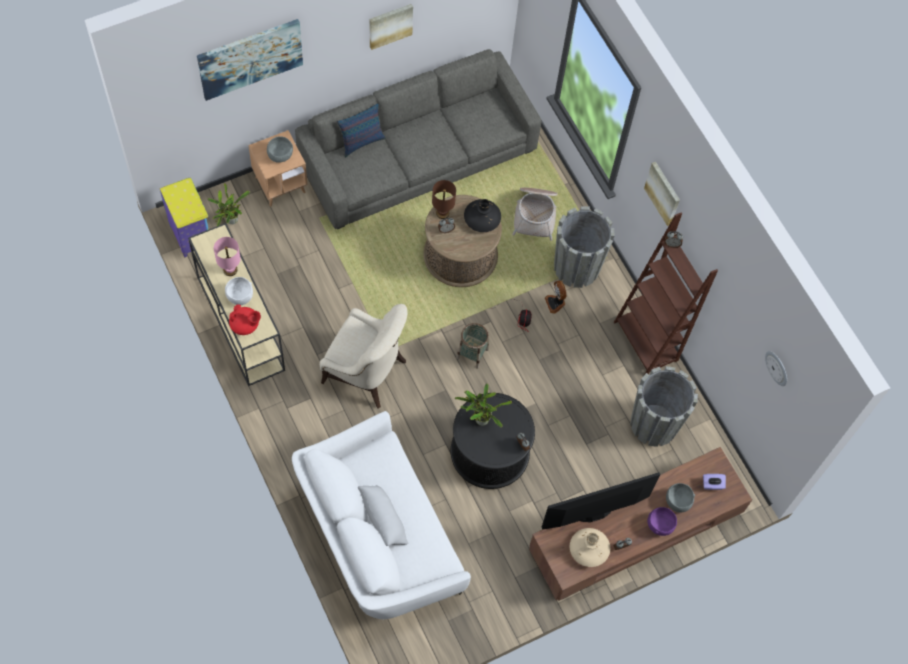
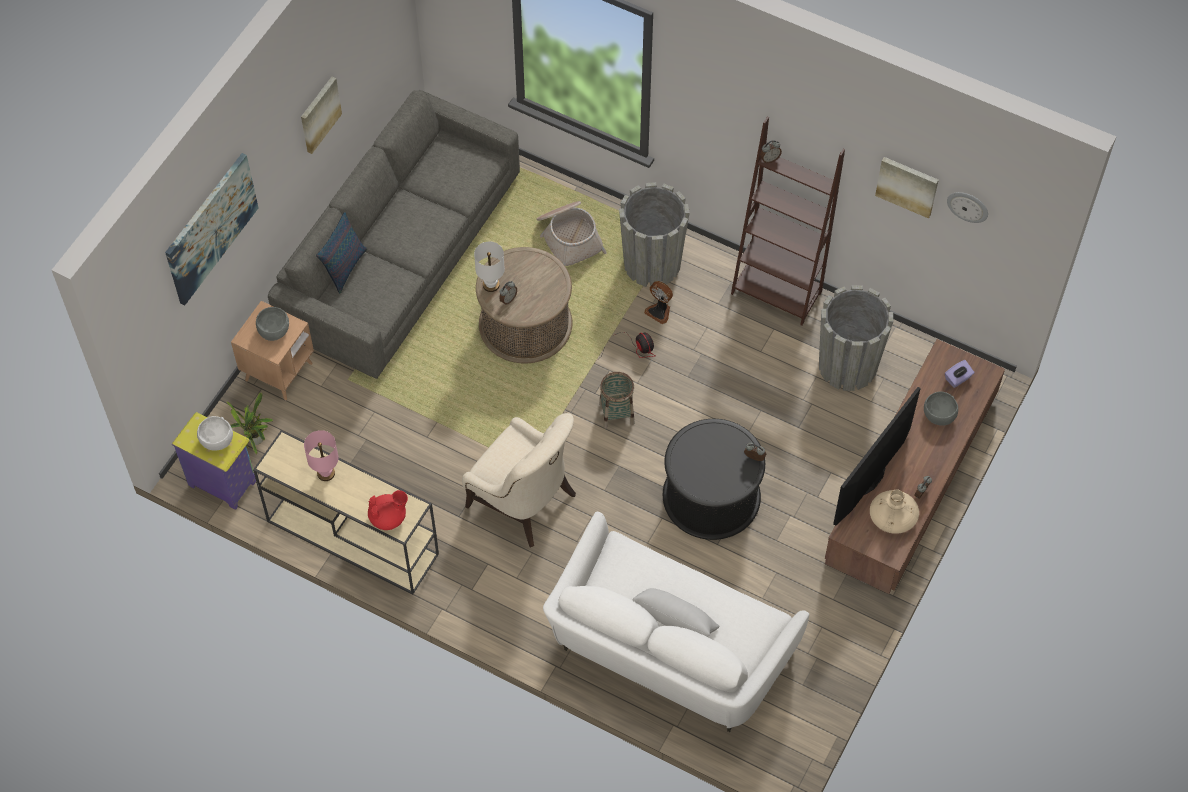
camera: 30 degrees left, 5 degrees down
white bowl [225,277,253,305] -> white bowl moved to [197,416,233,451]
beige armchair [320,304,407,408] -> beige armchair turned 45 degrees clockwise [462,413,576,548]
brown table lamp [432,180,456,219] -> white table lamp [474,241,505,292]
potted plant [455,383,512,428] -> none
black vase [464,199,501,232] -> none
picture [644,162,680,226] -> picture moved to [875,157,939,219]
purple bowl [647,507,677,536] -> none

